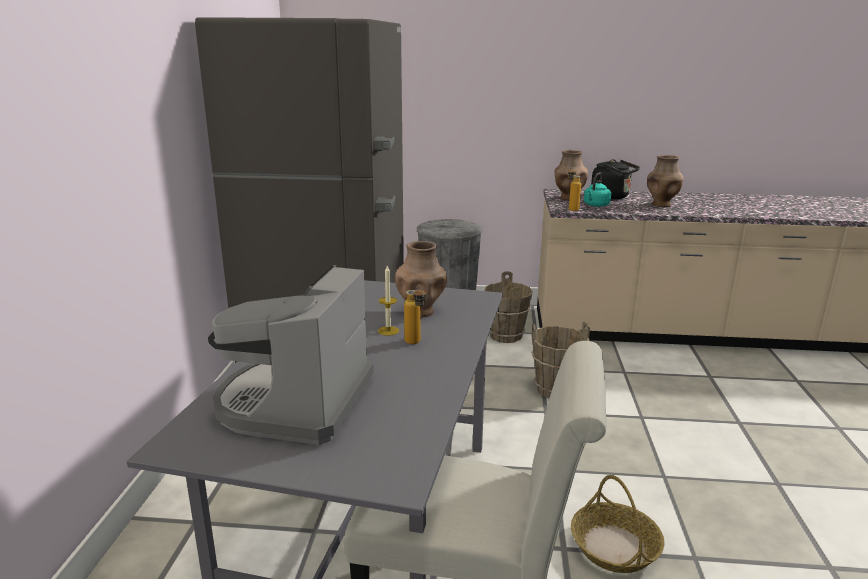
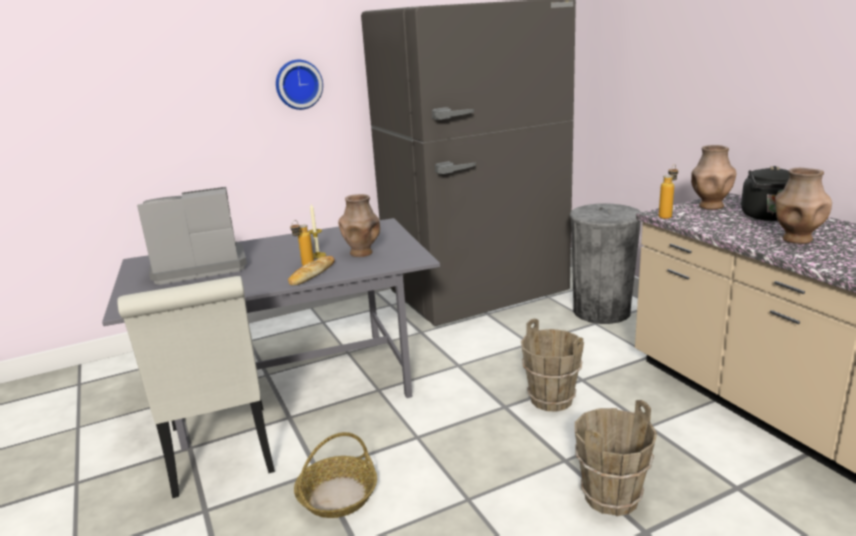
camera: 60 degrees right, 0 degrees up
brown bucket [484,271,533,343] -> brown bucket moved to [575,400,657,516]
turquoise kettle [584,172,611,207] -> none
none -> wall clock [276,60,323,110]
none -> bread [288,256,335,285]

